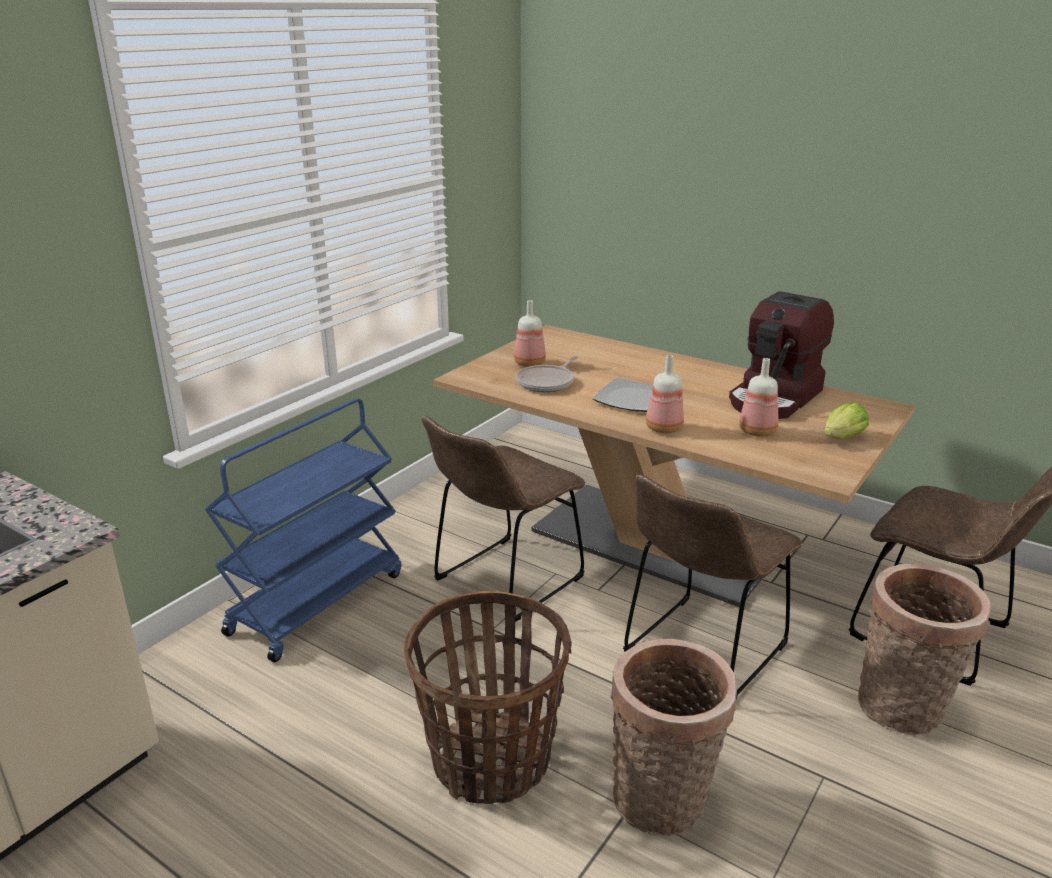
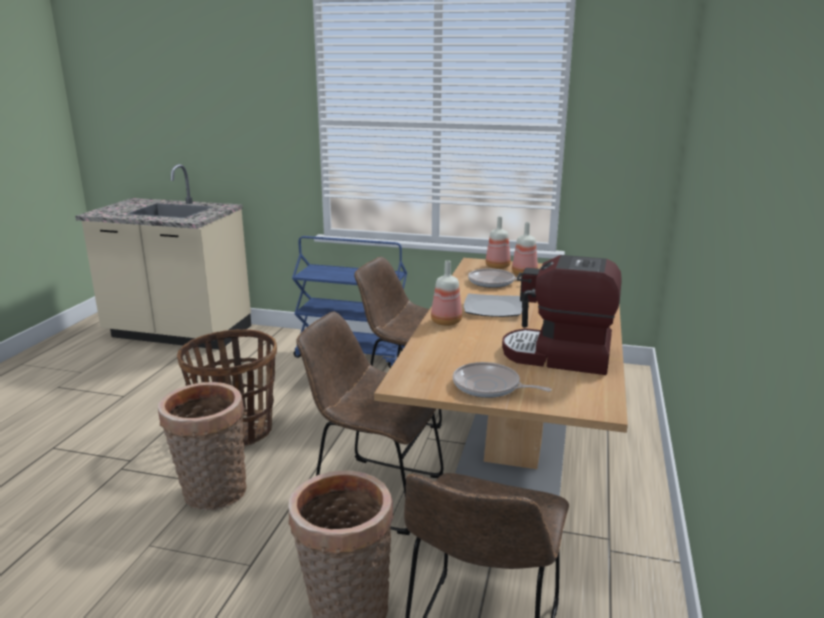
camera: 70 degrees right, 5 degrees down
bottle [739,358,778,437] -> bottle moved to [486,216,511,269]
lettuce [824,402,869,439] -> frying pan [453,362,552,398]

